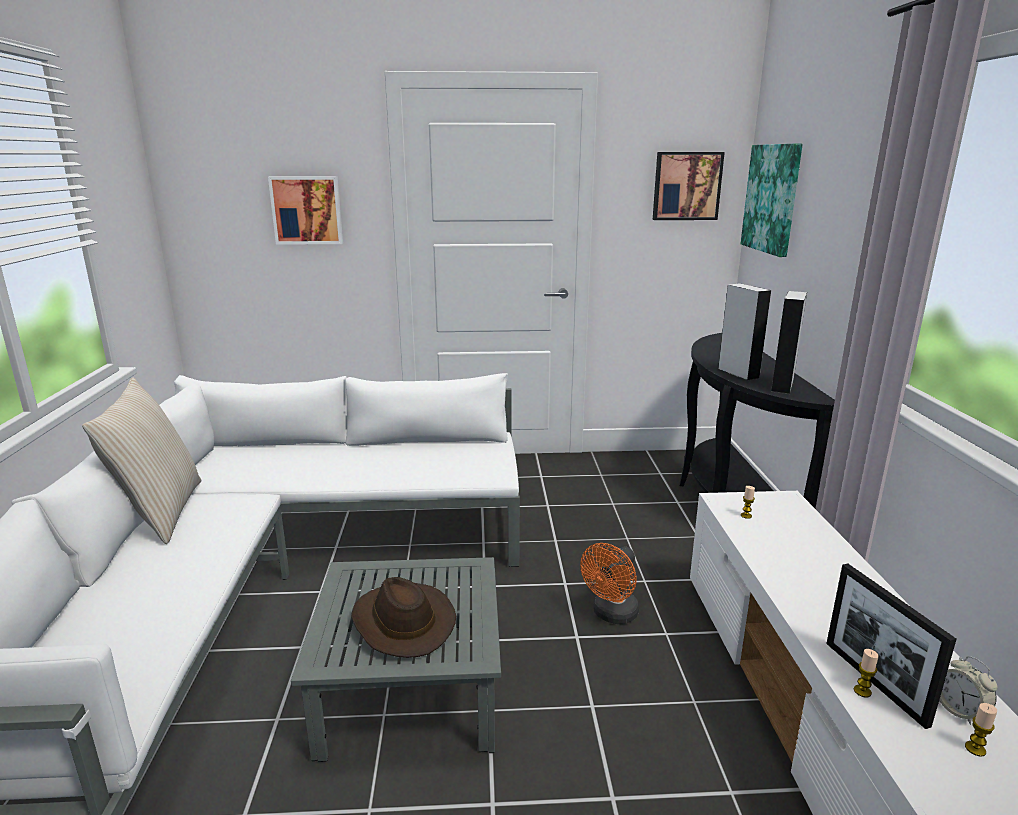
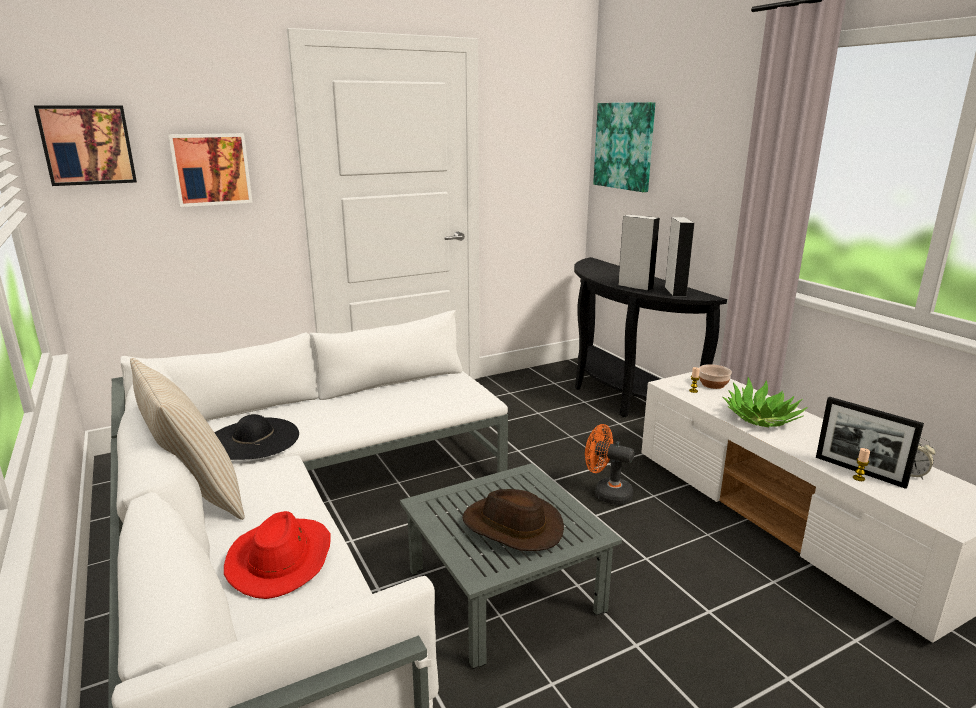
camera: 25 degrees left, 0 degrees up
orange fan [580,543,639,624] -> orange fan turned 105 degrees clockwise [585,424,634,505]
picture [653,152,725,220] -> picture moved to [34,105,137,186]
candle [965,703,997,757] -> none
none -> black hat [215,414,299,460]
none -> red hat [224,511,331,599]
none -> bowl [699,364,732,389]
none -> potted plant [723,377,808,427]

